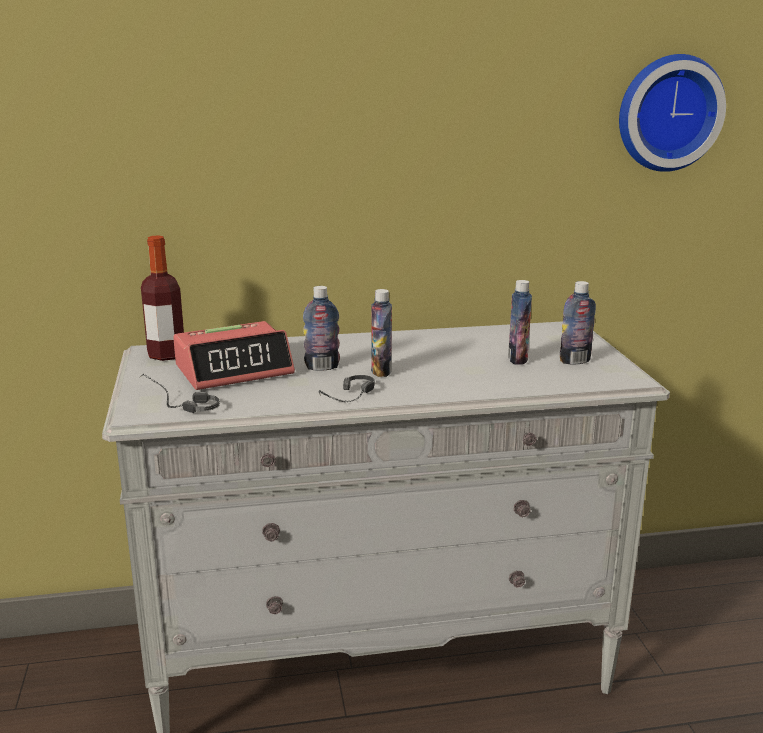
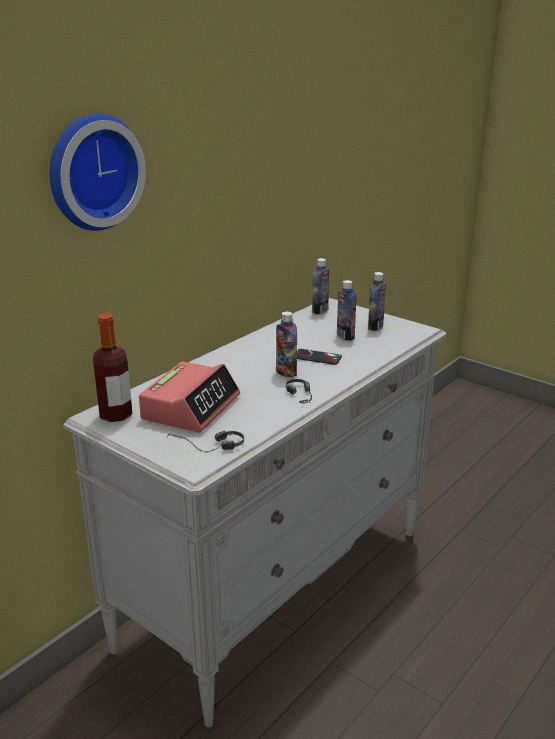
camera: 40 degrees left, 5 degrees up
bottle [303,286,340,371] -> bottle moved to [312,258,330,314]
wall clock [619,54,726,172] -> wall clock moved to [50,113,146,231]
none -> phone [297,349,342,365]

